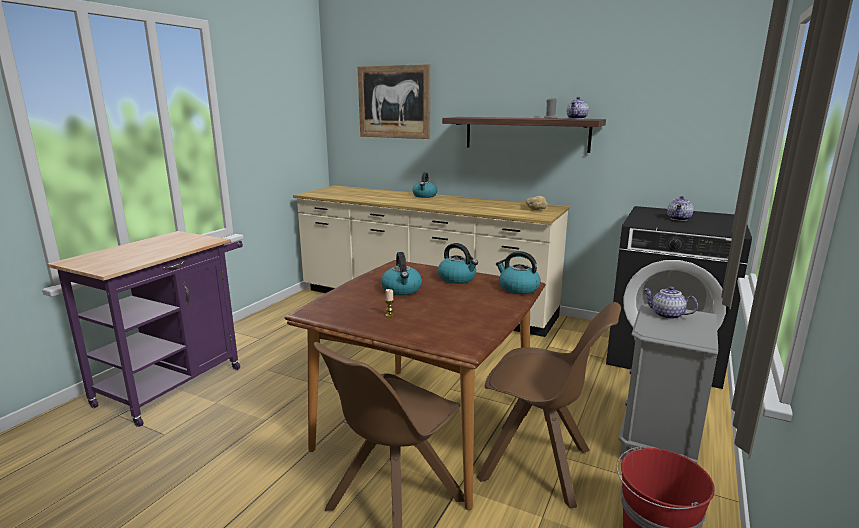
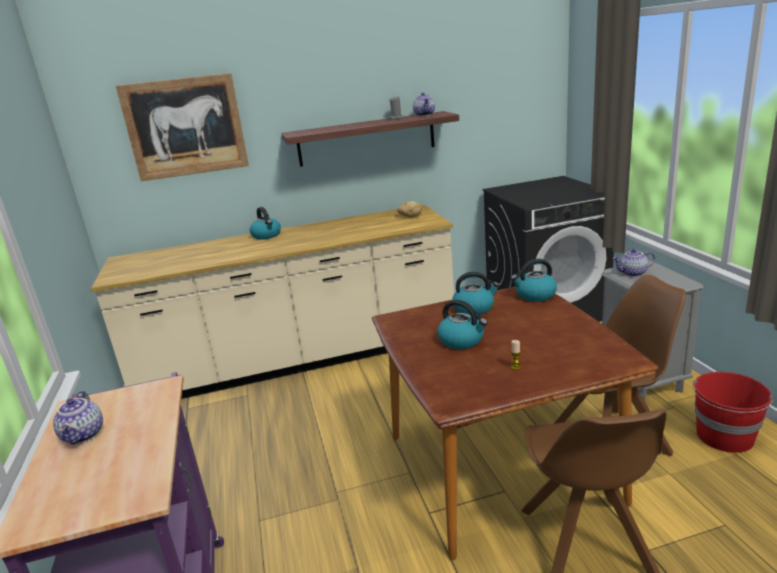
camera: 40 degrees left, 5 degrees up
teapot [667,196,694,221] -> teapot moved to [53,391,103,444]

